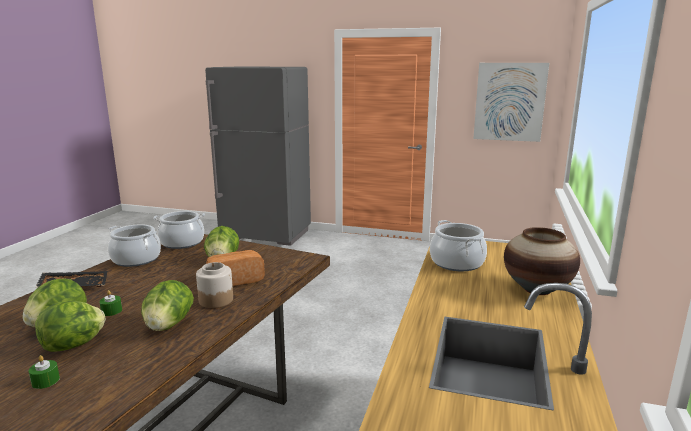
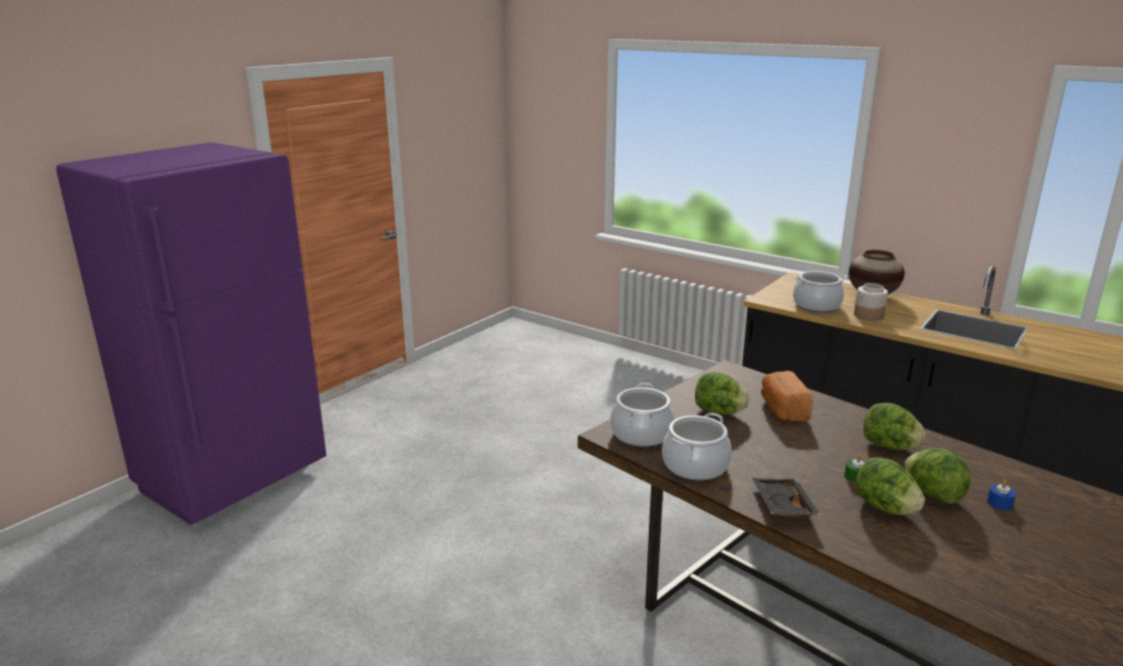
camera: 70 degrees left, 5 degrees up
green candle [28,355,60,389] -> blue candle [987,480,1016,510]
jar [196,262,233,308] -> jar moved to [854,283,888,321]
grey fridge [205,67,311,246] -> purple fridge [56,142,326,524]
picture [473,63,549,142] -> none

